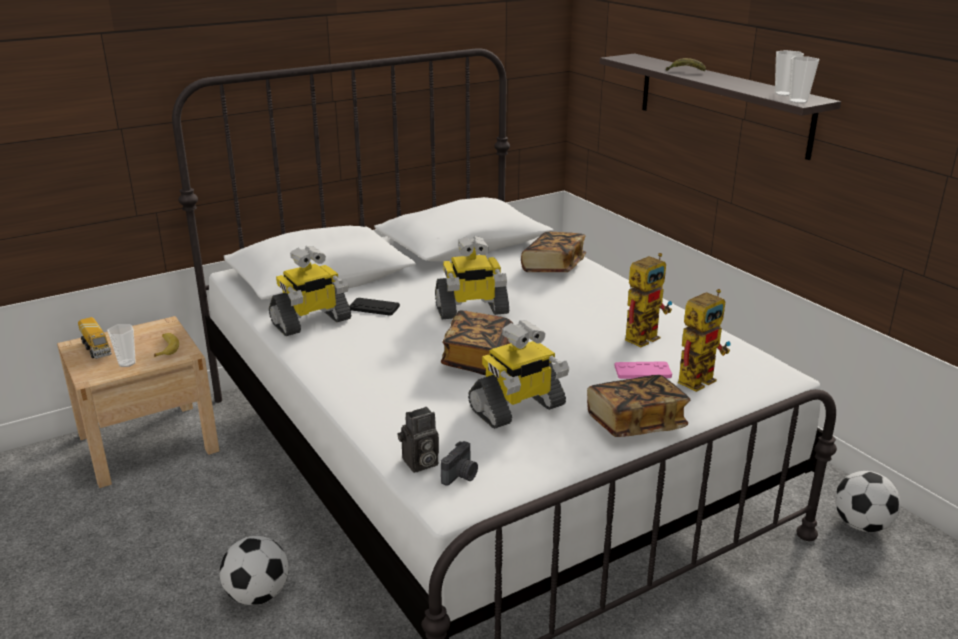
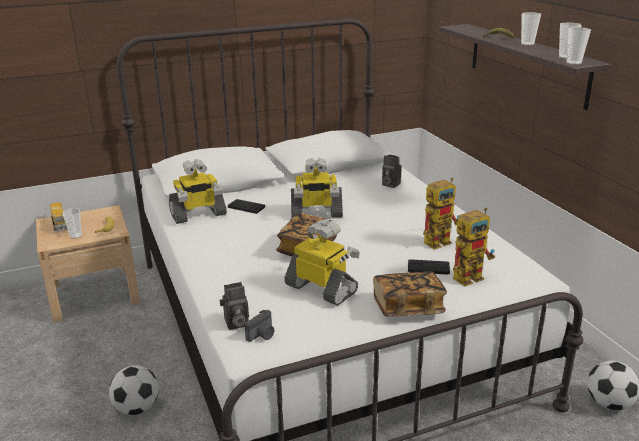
camera: 10 degrees right, 0 degrees up
toy robot [468,320,569,429] -> toy robot turned 120 degrees counterclockwise [284,219,360,305]
book [521,232,586,272] -> camera [382,155,401,188]
pink game controller [614,361,672,379] -> black game controller [408,259,450,275]
none -> cup [521,12,541,45]

